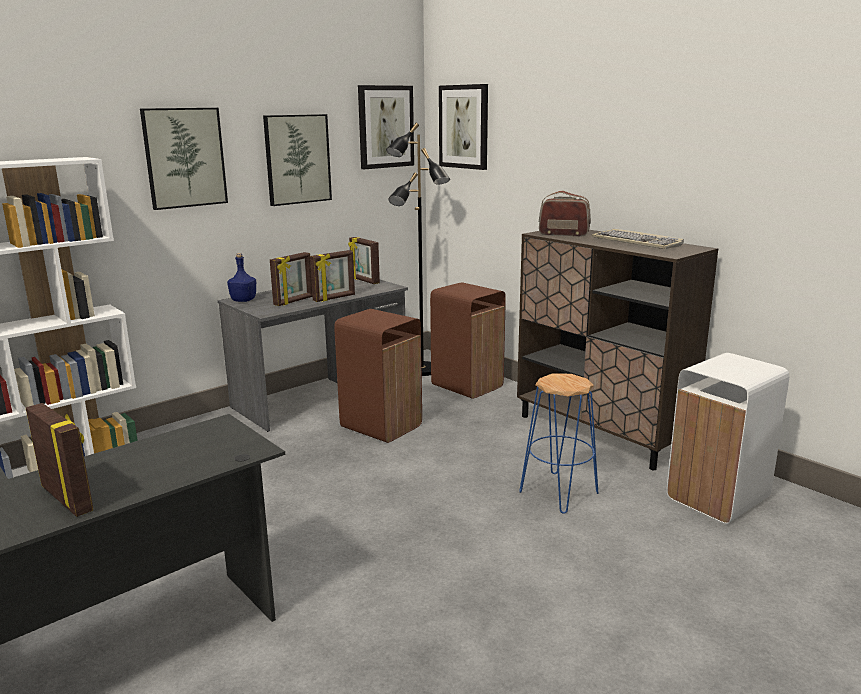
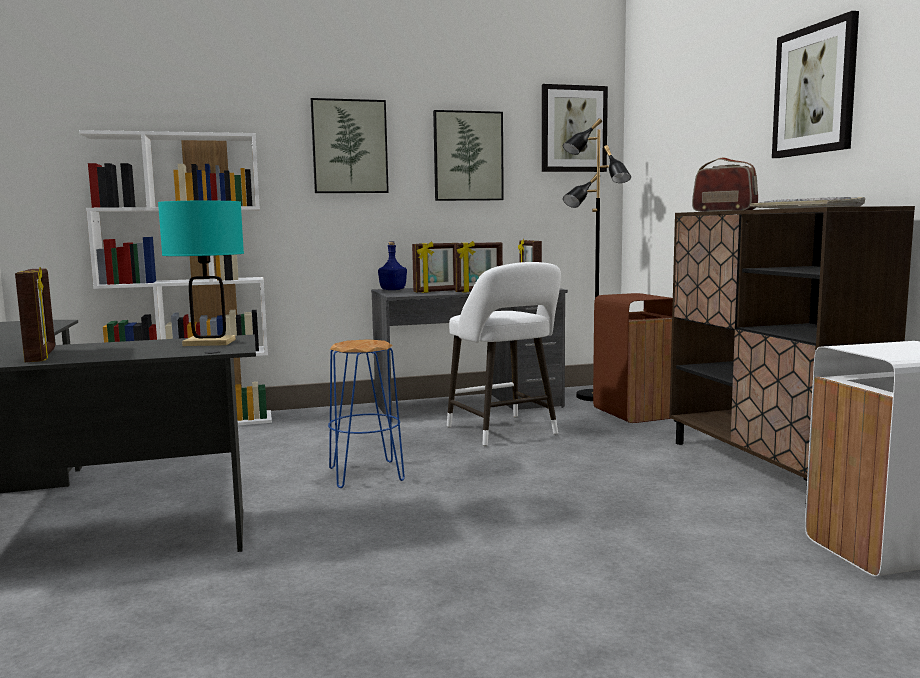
camera: 25 degrees right, 10 degrees down
brown trash can [334,309,422,443] -> white stool [447,262,561,446]
picture [439,84,488,170] -> picture moved to [772,11,859,158]
blue stool [520,373,599,514] -> blue stool moved to [328,339,405,488]
none -> turquoise table lamp [158,201,244,346]

